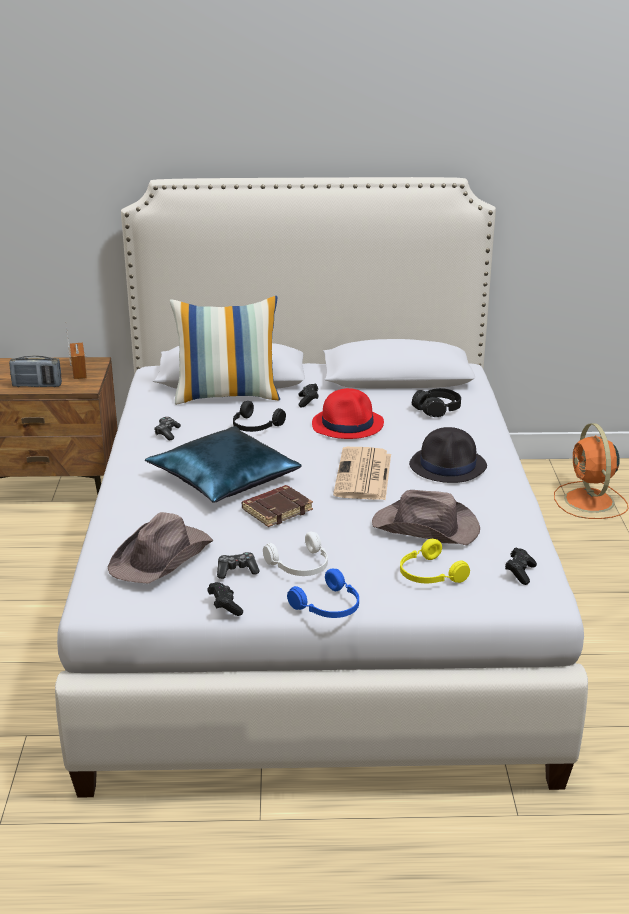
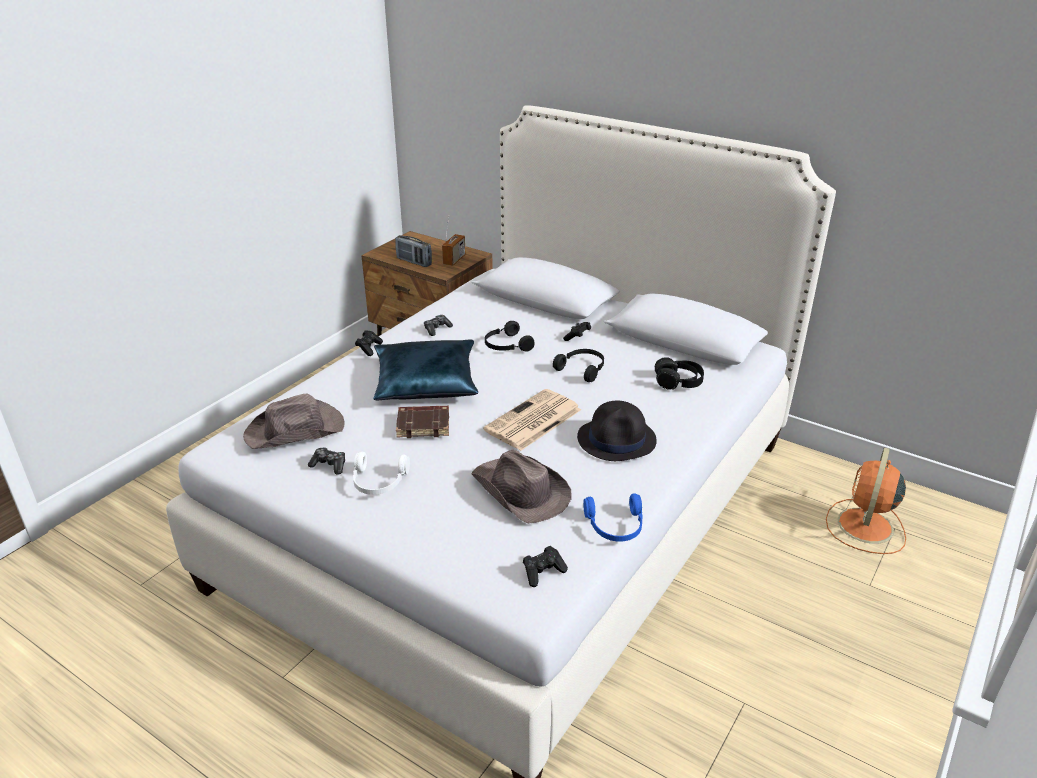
camera: 35 degrees right, 5 degrees up
pillow [170,296,280,405] -> none
black game controller [207,582,243,616] -> black game controller moved to [355,330,383,356]
blue headphones [287,569,359,618] -> blue headphones moved to [583,493,643,542]
red hat [312,388,384,439] -> black headphones [553,349,604,382]
yellow headphones [400,539,470,583] -> none

